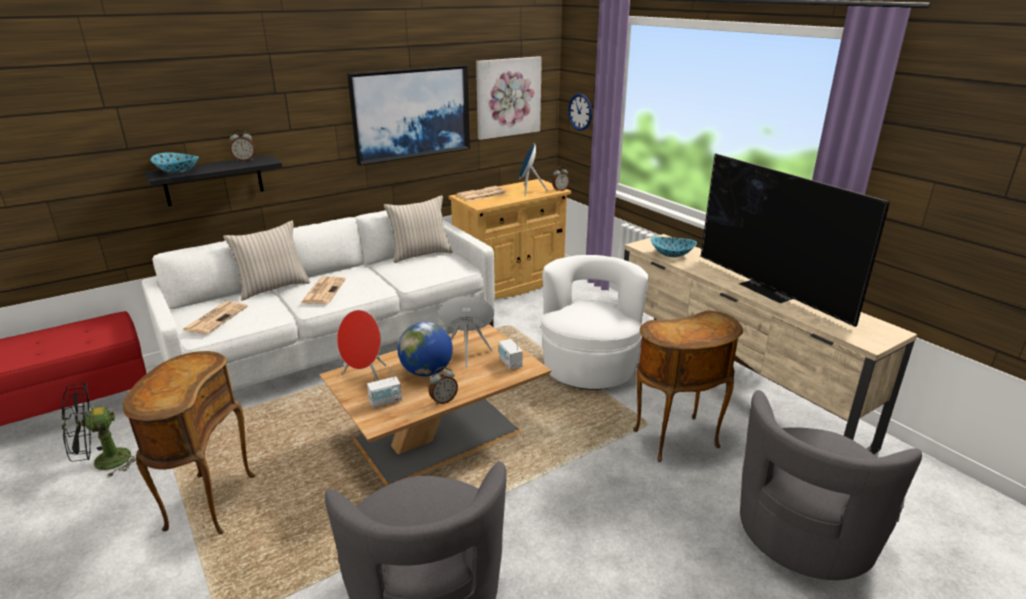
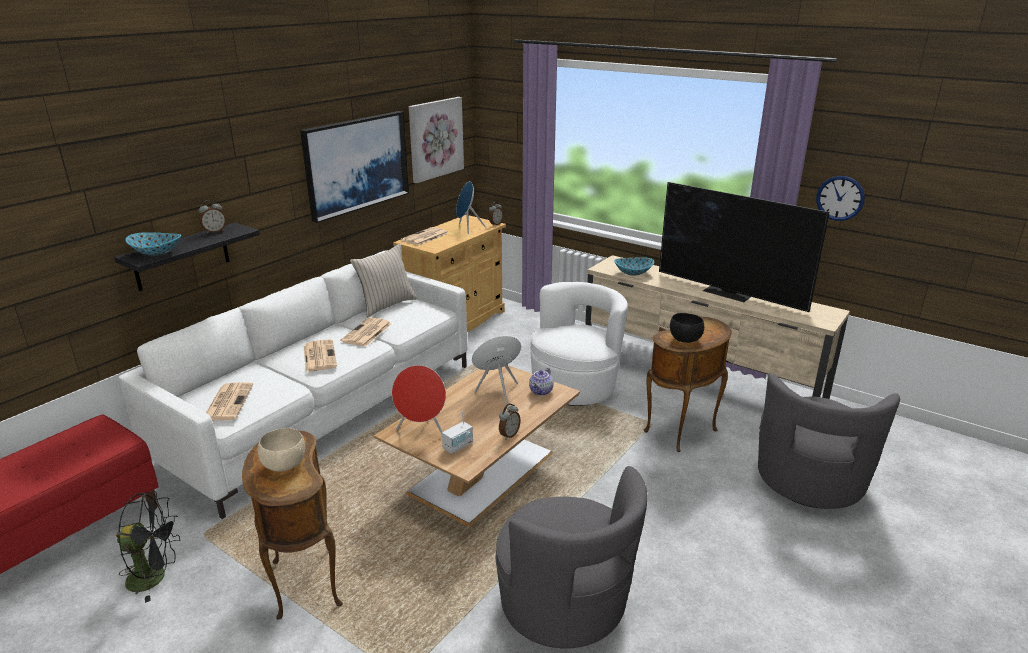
camera: 20 degrees left, 0 degrees up
black fan [62,383,136,478] -> black fan turned 135 degrees counterclockwise [116,491,180,603]
beige pillow [223,220,311,301] -> none
globe [398,322,453,376] -> none
radio [498,336,523,370] -> teapot [529,367,554,396]
white armchair [541,255,649,390] -> white armchair turned 45 degrees clockwise [530,282,628,406]
wall clock [568,94,592,131] -> wall clock moved to [816,176,865,221]
none -> beige bowl [258,428,305,472]
none -> newspaper [341,317,391,346]
none -> black bowl [670,313,704,343]

